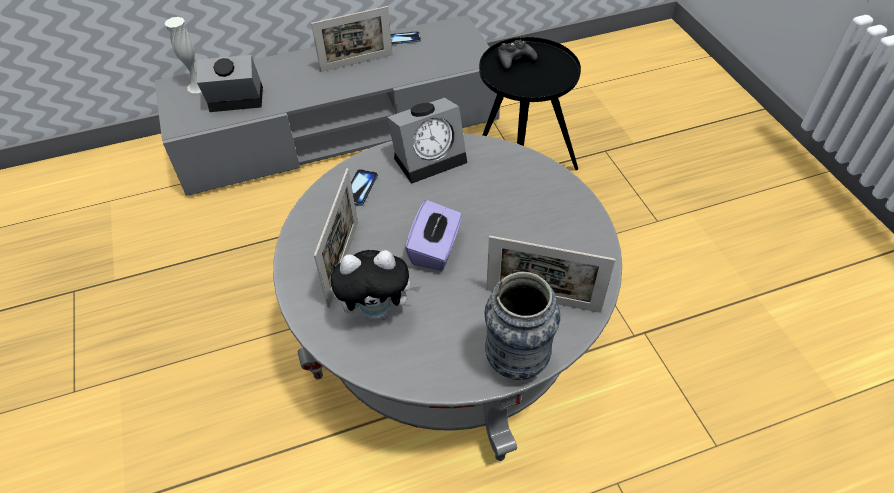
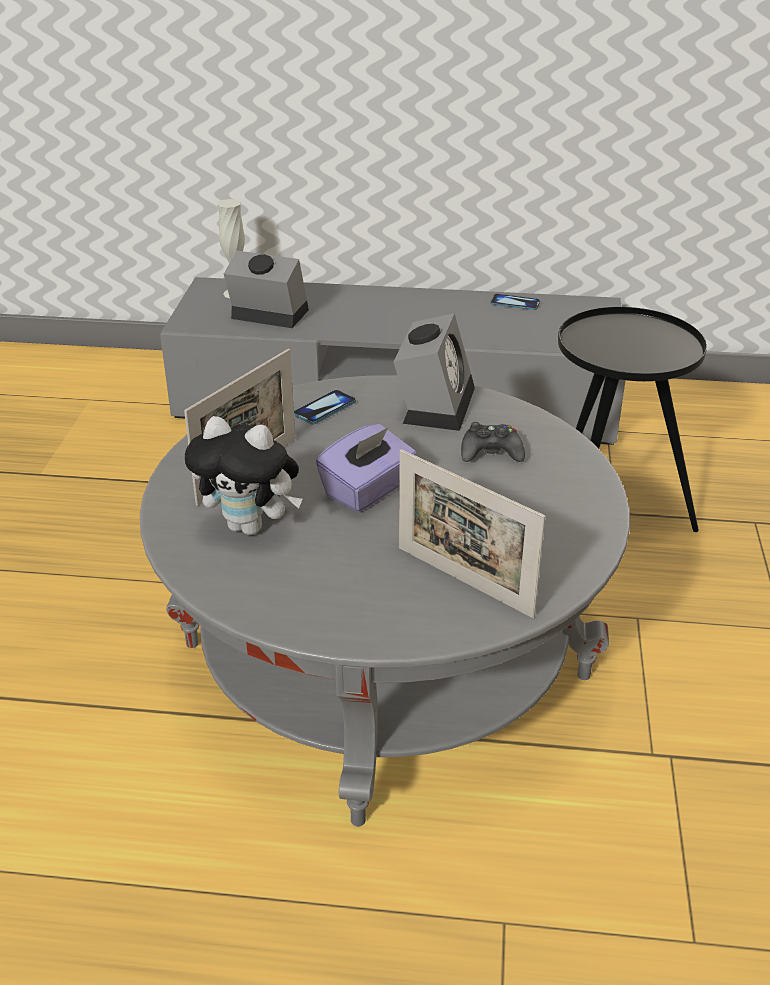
camera: 25 degrees right, 15 degrees down
picture frame [311,6,393,72] -> none
alarm clock [387,98,467,184] -> alarm clock turned 75 degrees counterclockwise [393,313,475,431]
vase [485,272,560,380] -> none
black game controller [498,39,537,69] -> black game controller moved to [461,422,525,462]

